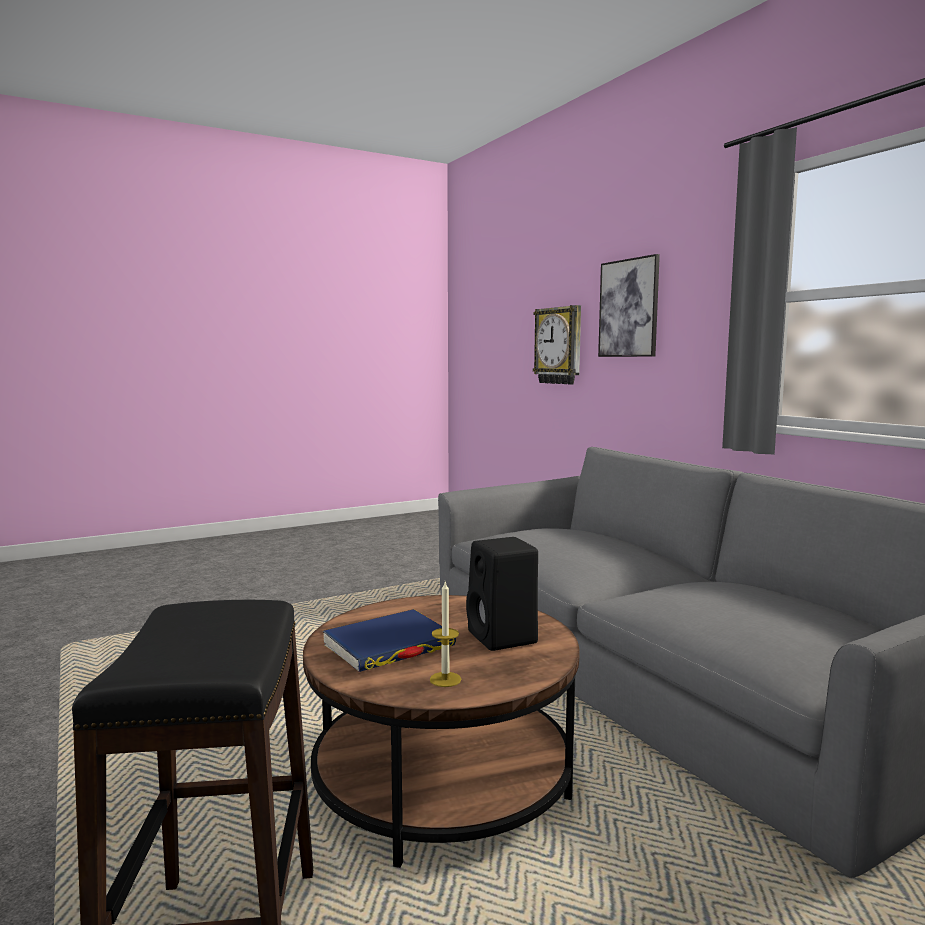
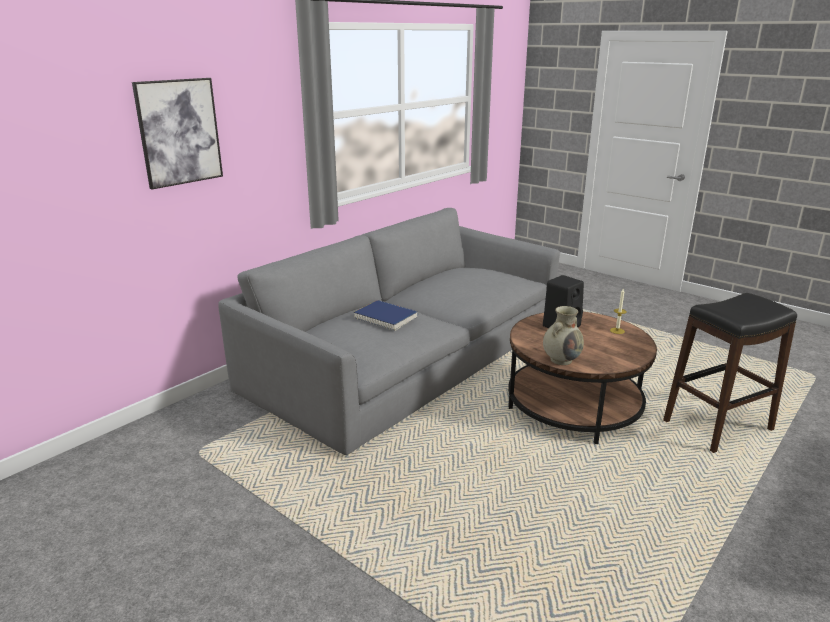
camera: 110 degrees left, 15 degrees up
blue book [323,609,456,672] -> blue book moved to [353,300,418,331]
wall clock [533,305,581,385] -> none
none -> beige vase [543,306,584,365]

